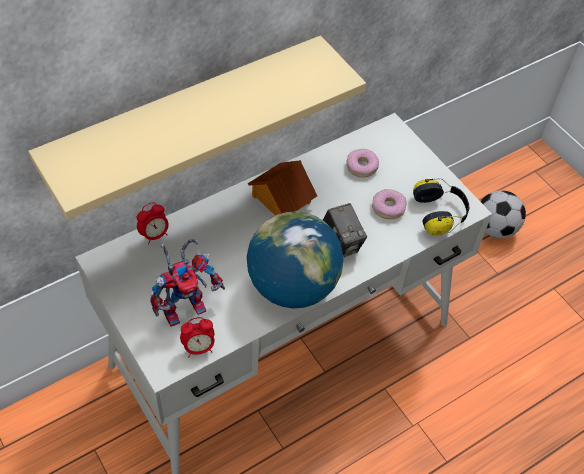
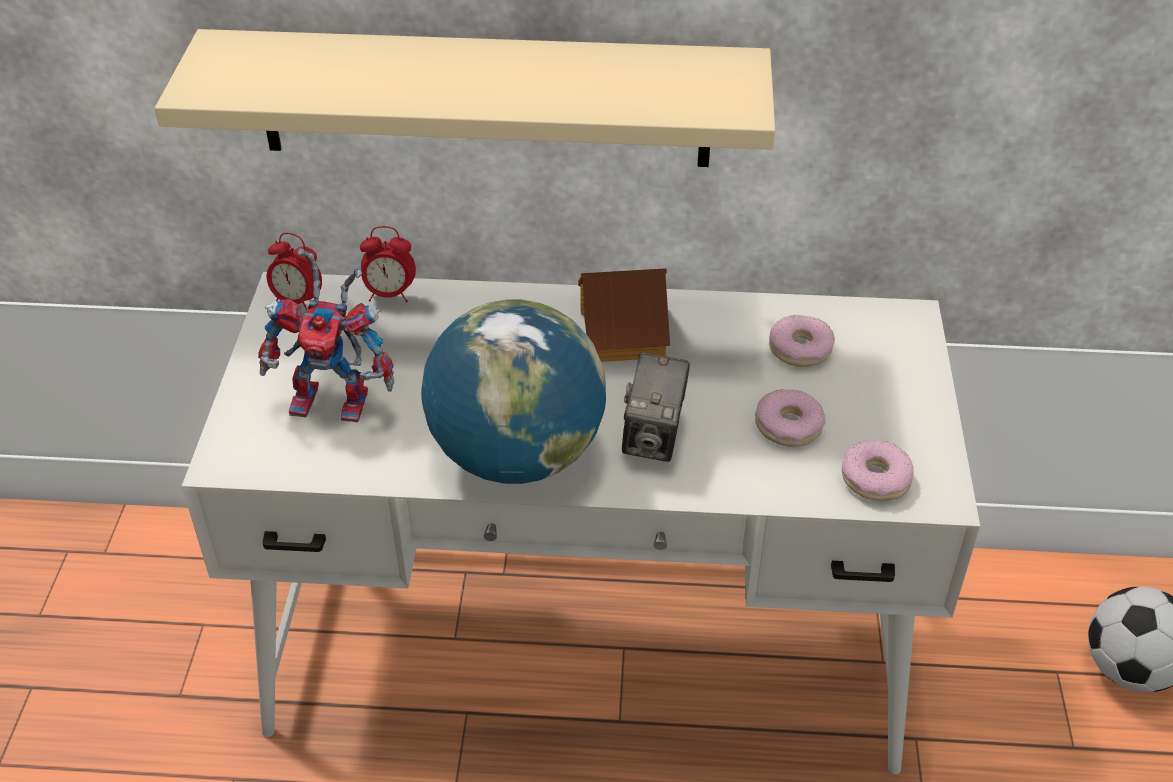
camera: 40 degrees right, 10 degrees down
alarm clock [180,317,215,357] -> alarm clock moved to [267,233,322,310]
headphones [413,178,469,235] -> donut [842,440,914,501]

